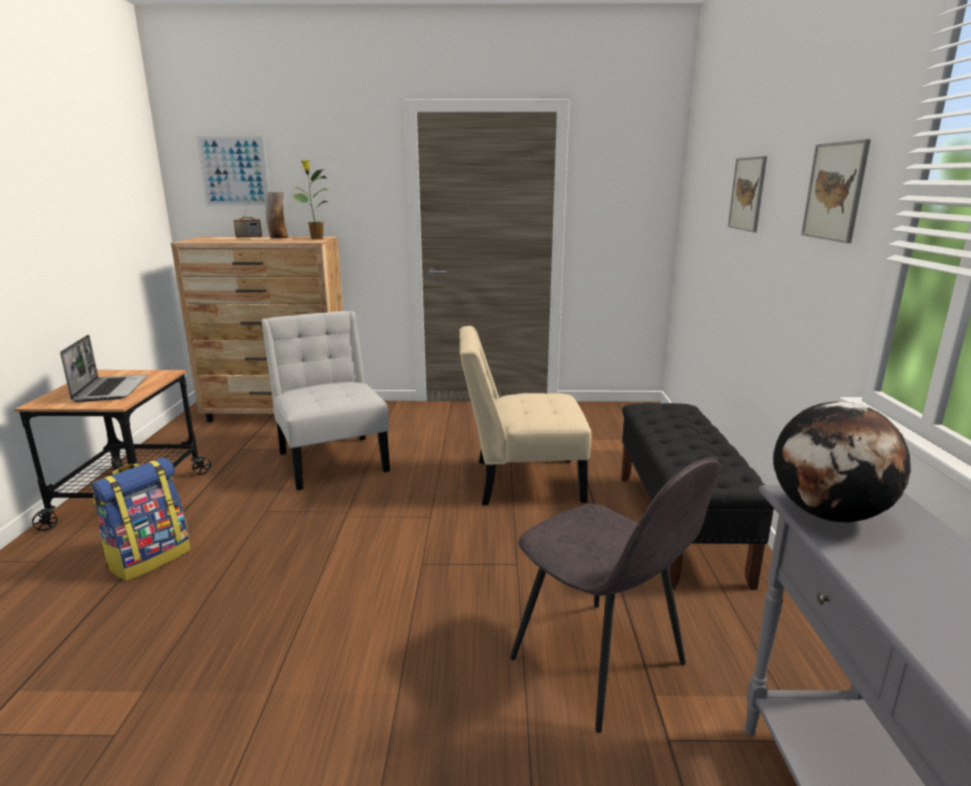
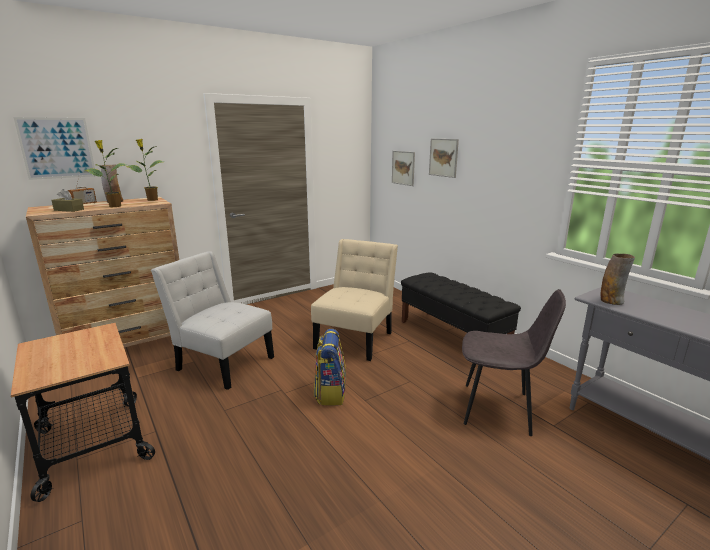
camera: 35 degrees left, 0 degrees up
laptop [60,335,148,402] -> none
backpack [92,458,191,581] -> backpack moved to [314,329,346,405]
beige chair [459,326,592,505] -> beige chair turned 150 degrees clockwise [311,239,398,361]
globe [773,401,911,523] -> vase [601,254,635,305]
picture [801,139,871,243] -> picture moved to [392,151,415,186]
none -> brown tissue box [51,189,84,212]
none -> potted plant [84,140,126,207]

